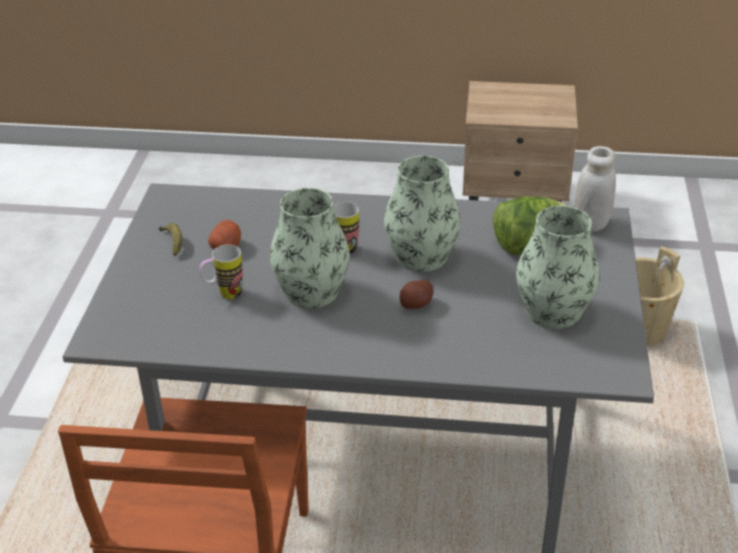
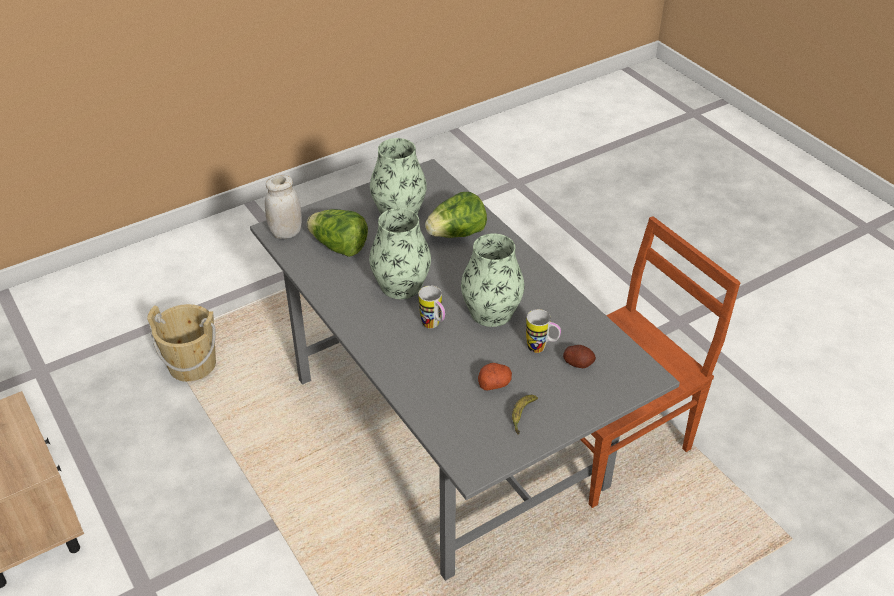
camera: 130 degrees left, 5 degrees up
potato [400,280,433,309] -> potato moved to [563,345,596,368]
none -> lettuce [425,192,487,238]

